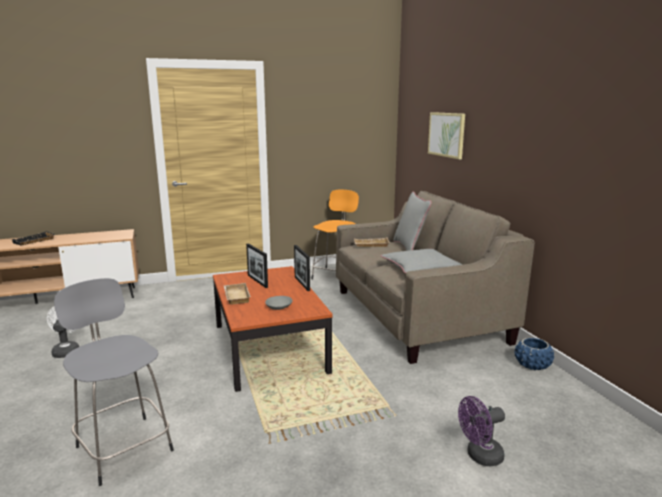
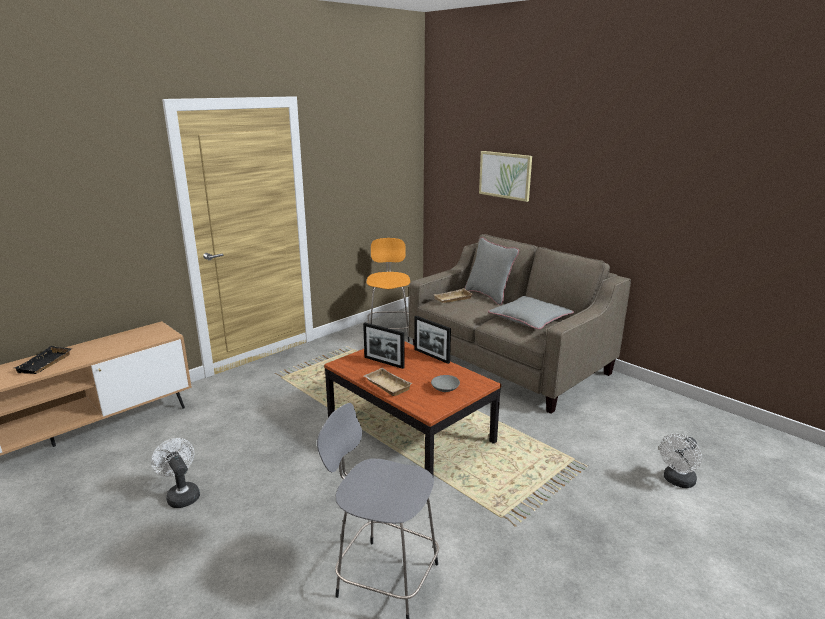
camera: 25 degrees left, 5 degrees up
purple fan [458,396,505,466] -> white fan [659,433,702,488]
blue planter [515,338,554,370] -> none

